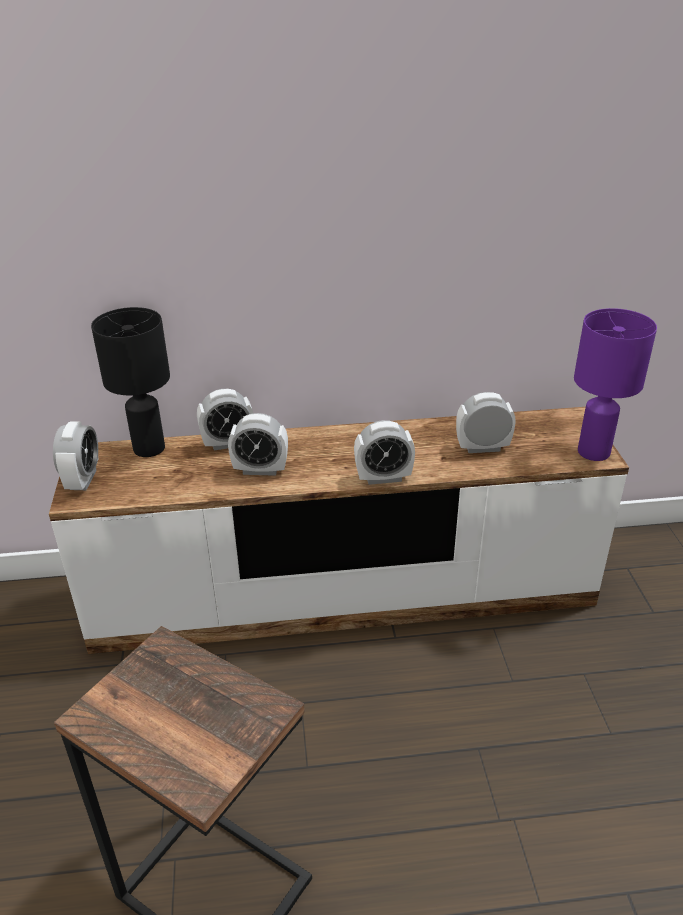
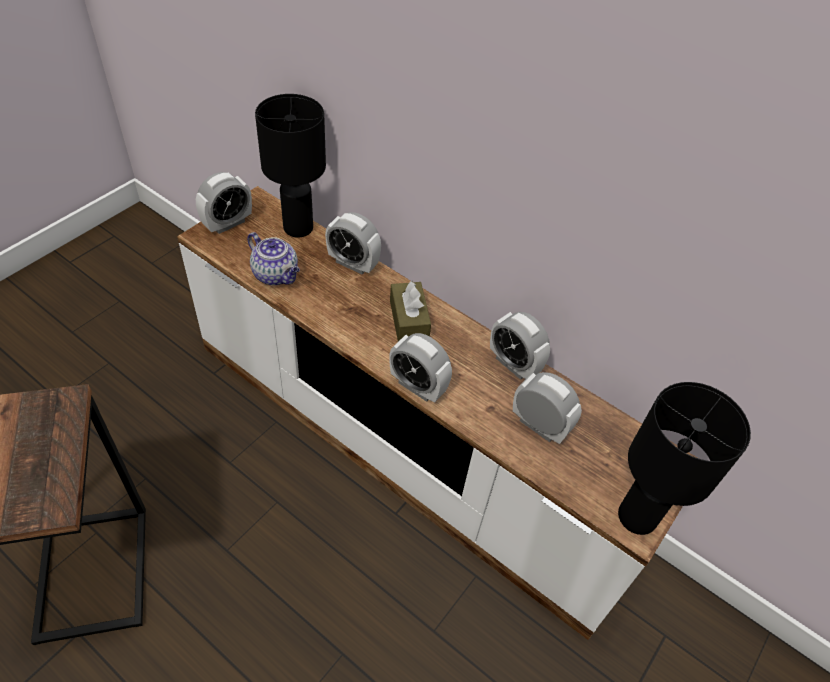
camera: 40 degrees right, 15 degrees up
alarm clock [228,413,288,476] -> alarm clock moved to [490,312,550,380]
purple table lamp [574,308,657,461] -> black table lamp [618,382,751,535]
none -> teapot [247,232,300,286]
none -> brown tissue box [390,281,431,342]

